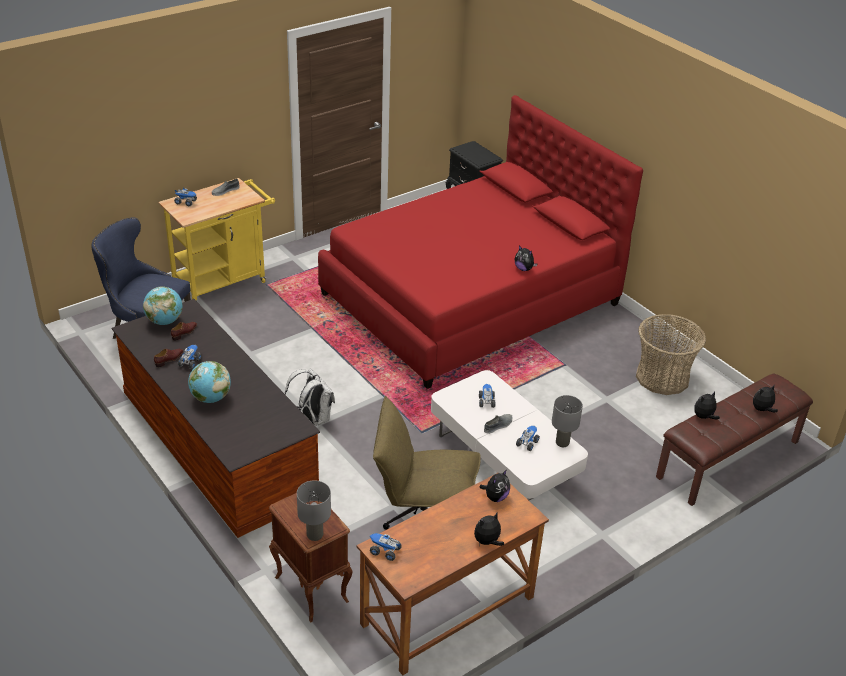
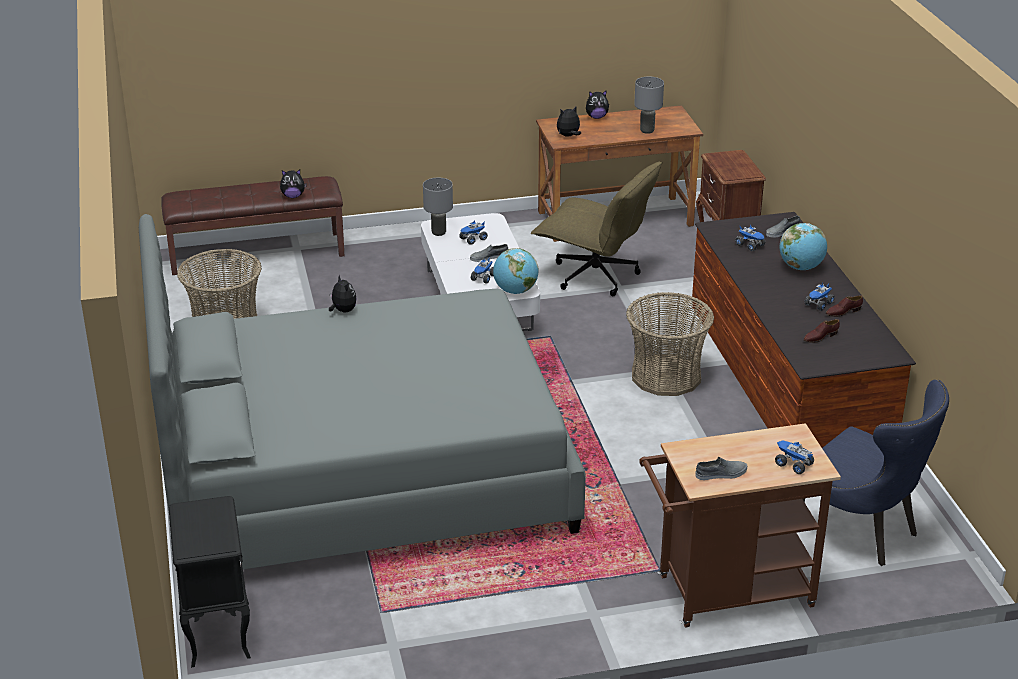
camera: 155 degrees left, 5 degrees down
globe [143,286,182,325] -> globe moved to [493,248,538,294]
yellow cart [158,178,275,300] -> brown cart [639,423,841,627]
white backpack [285,368,335,426] -> basket [626,292,714,396]
grey table lamp [297,480,331,541] -> grey table lamp moved to [634,77,664,134]
red bed [318,95,643,389] -> grey bed [139,214,585,569]
toy truck [370,533,402,561] -> toy truck moved to [735,225,766,251]
plush toy [753,385,778,412] -> none
none -> grey shoe [766,216,800,238]

